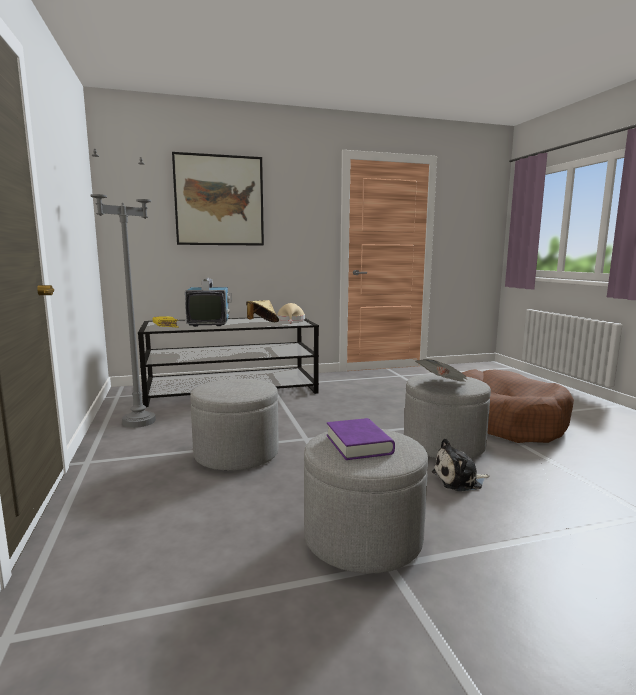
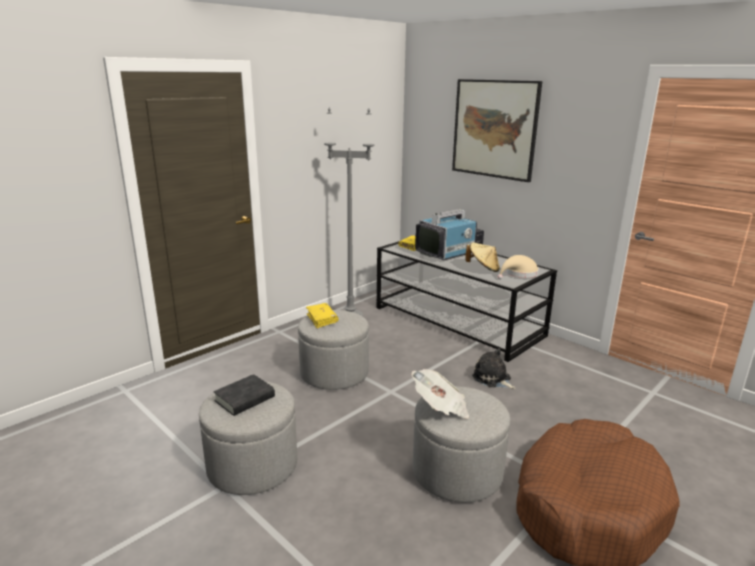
camera: 60 degrees right, 10 degrees up
purple book [327,418,395,460] -> black book [213,374,275,416]
plush toy [432,438,490,491] -> plush toy moved to [472,348,516,389]
none -> yellow book [306,303,339,328]

